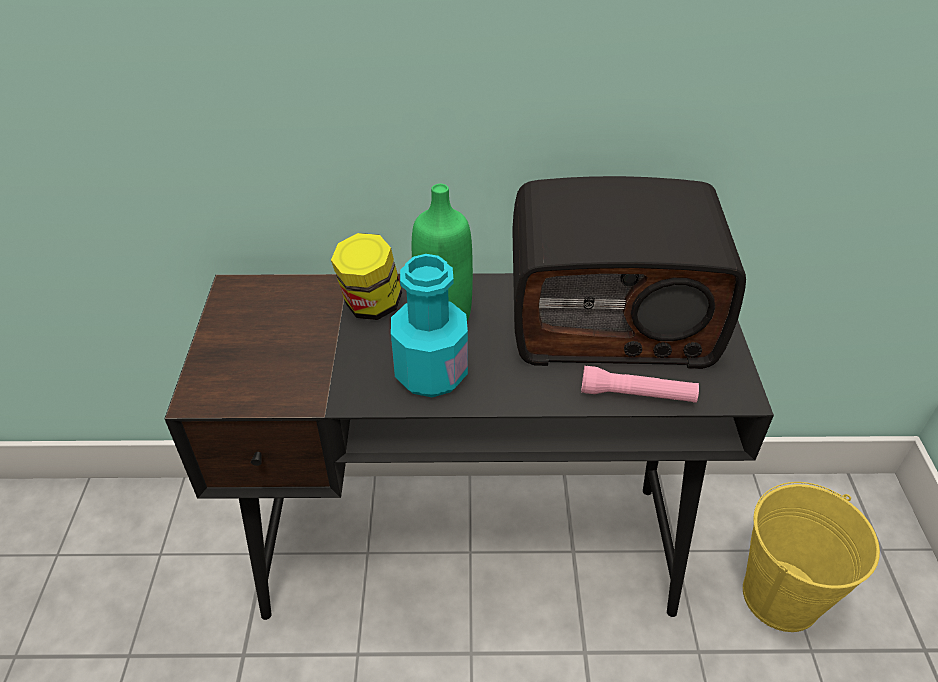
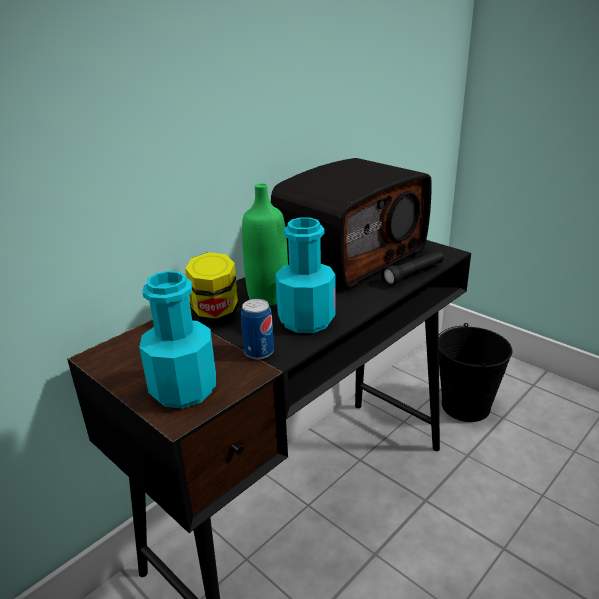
camera: 45 degrees left, 15 degrees down
pink flashlight [581,366,699,403] -> black flashlight [381,251,444,286]
yellow bucket [743,482,880,632] -> black bucket [439,323,513,422]
none -> turquoise bottle [139,271,216,409]
none -> can [241,299,274,359]

